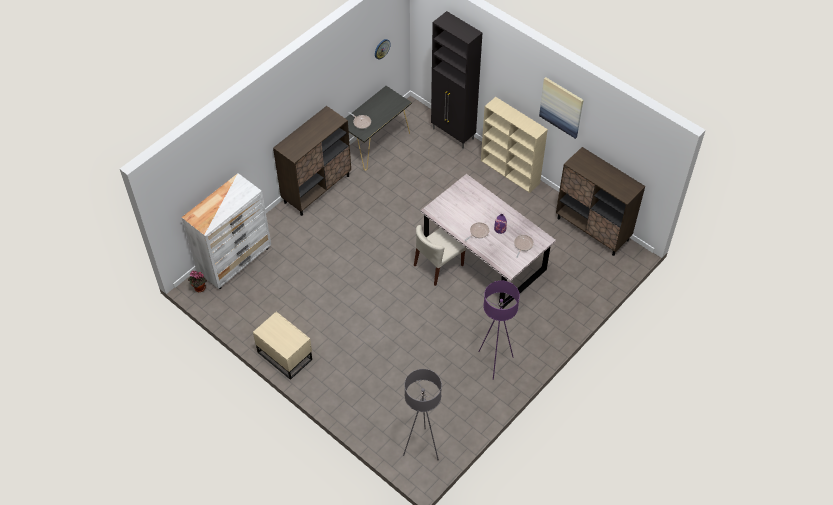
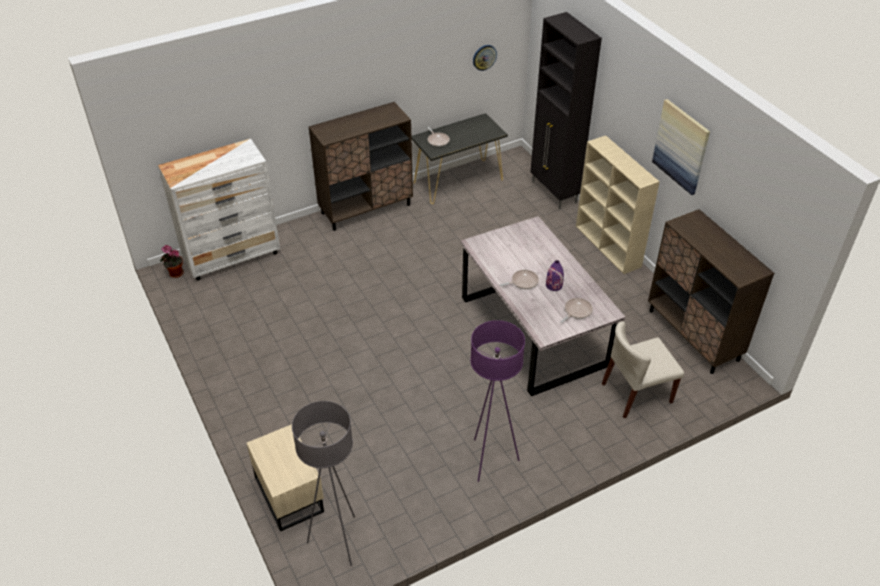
camera: 20 degrees right, 10 degrees down
beige nightstand [253,312,312,380] -> beige nightstand moved to [247,424,324,532]
beige chair [414,225,467,286] -> beige chair moved to [602,321,684,418]

